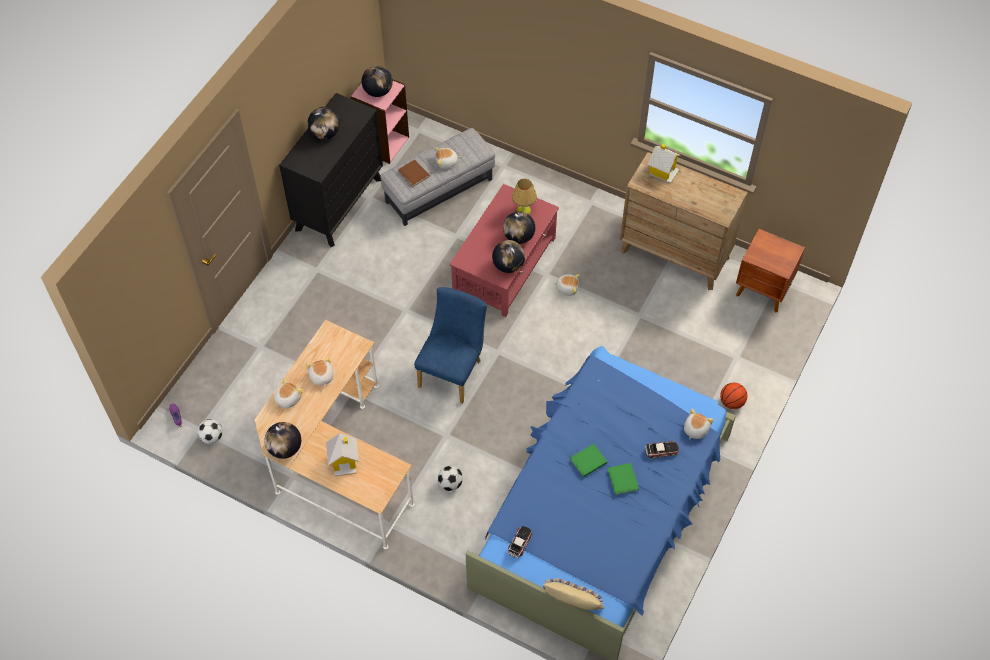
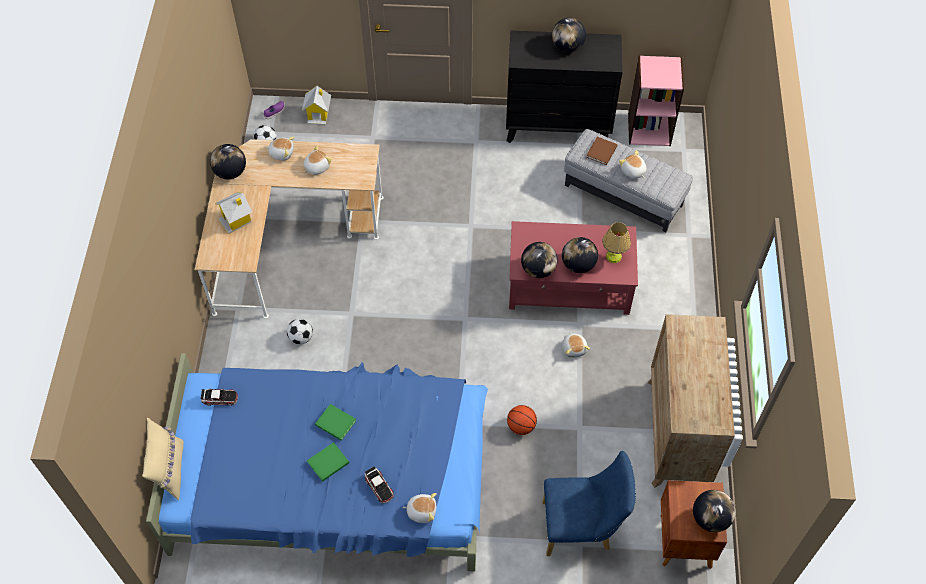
camera: 65 degrees right, 0 degrees up
globe [362,66,393,97] -> globe moved to [693,490,736,532]
blue chair [414,287,487,404] -> blue chair moved to [542,451,636,556]
toy house [647,144,681,184] -> toy house moved to [302,86,331,125]
basketball [720,383,747,409] -> basketball moved to [507,405,537,435]

